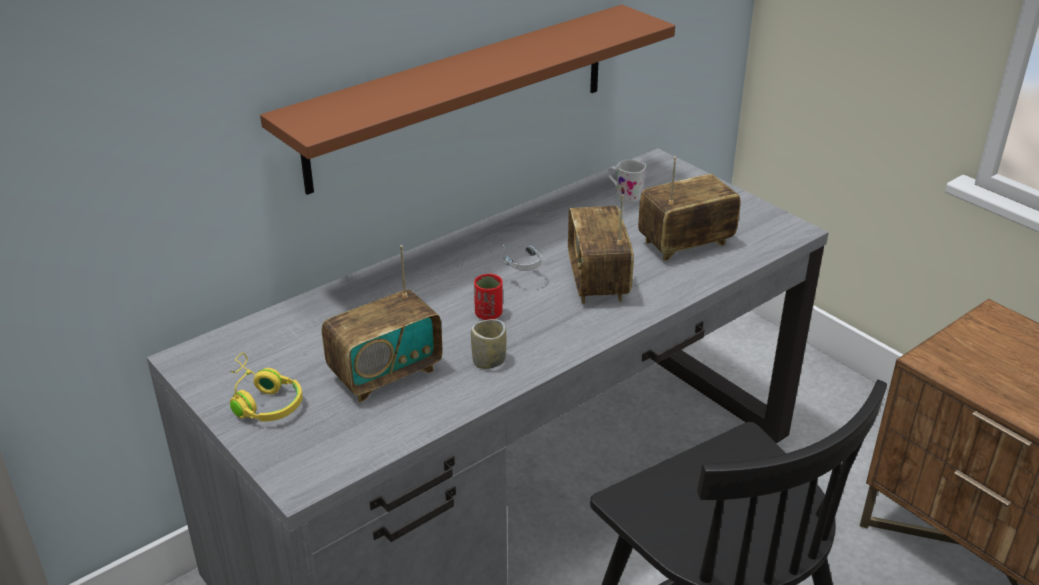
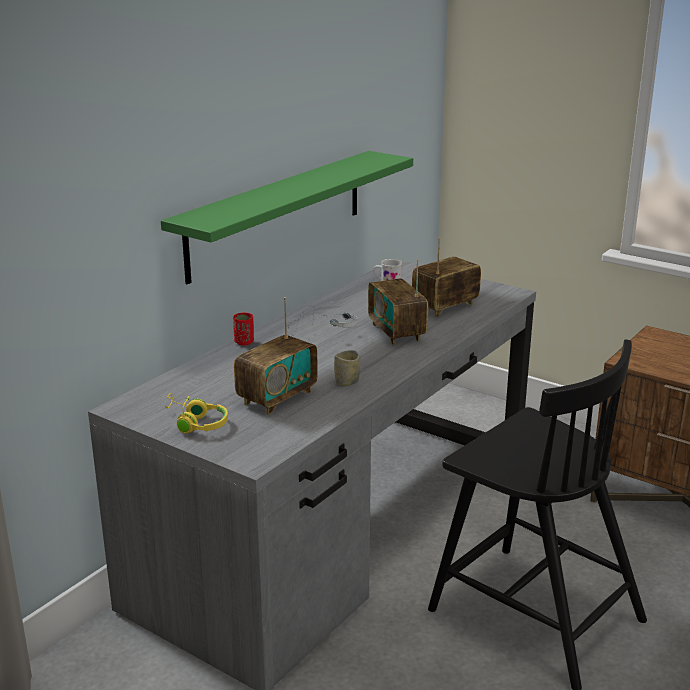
camera: 15 degrees left, 10 degrees down
brown shelf [260,5,675,195] -> green shelf [161,151,413,284]
red cup [474,274,503,320] -> red cup moved to [233,312,254,345]

